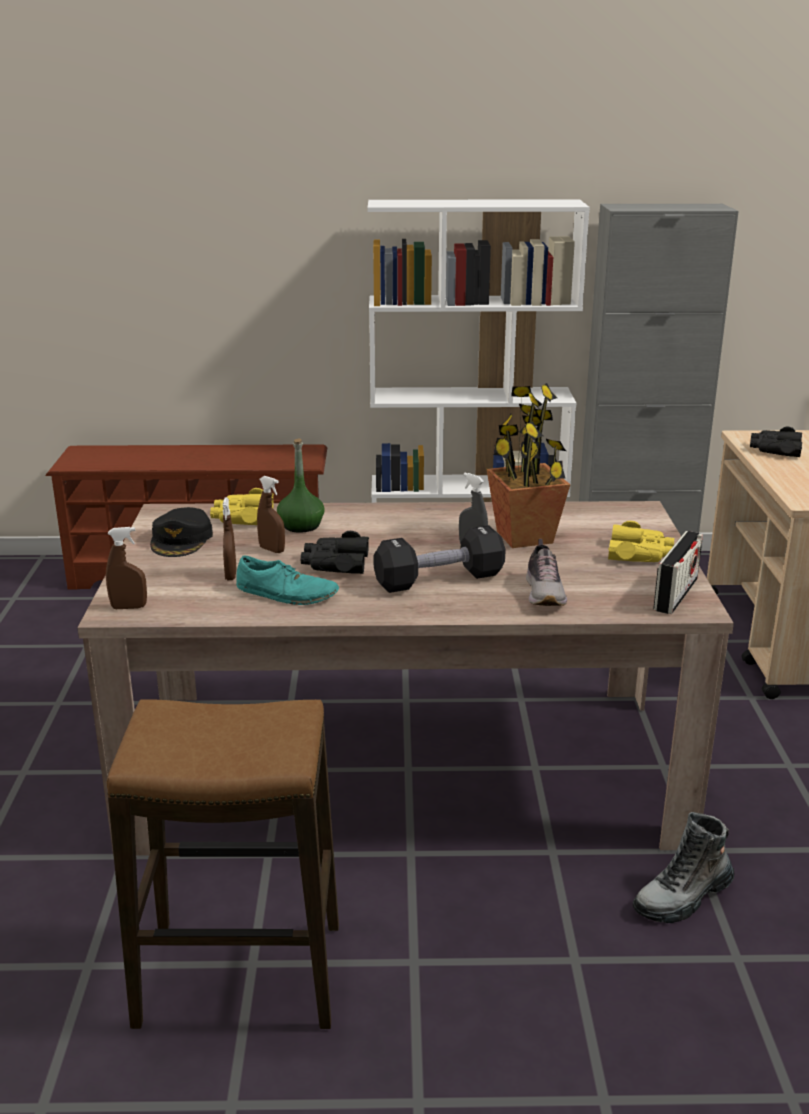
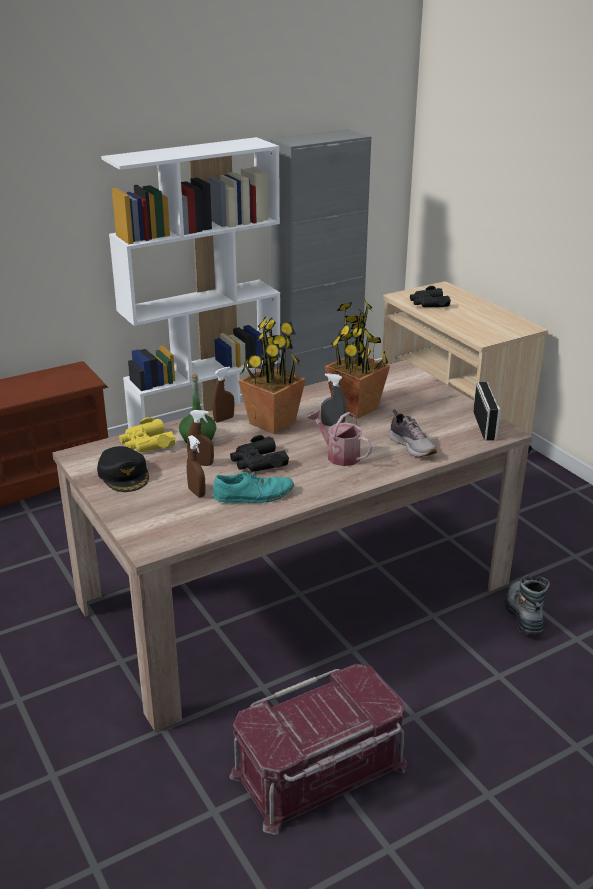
camera: 30 degrees left, 5 degrees up
brown spray bottle [106,527,147,609] -> brown spray bottle moved to [212,366,235,422]
stool [107,699,339,1029] -> red storage box [229,664,407,835]
black dumbbell [373,525,506,593] -> watering can [308,410,372,466]
yellow binoculars [608,521,674,562] -> none
boot [633,812,734,923] -> boot turned 150 degrees clockwise [505,575,550,635]
none -> potted plant [238,317,306,434]

